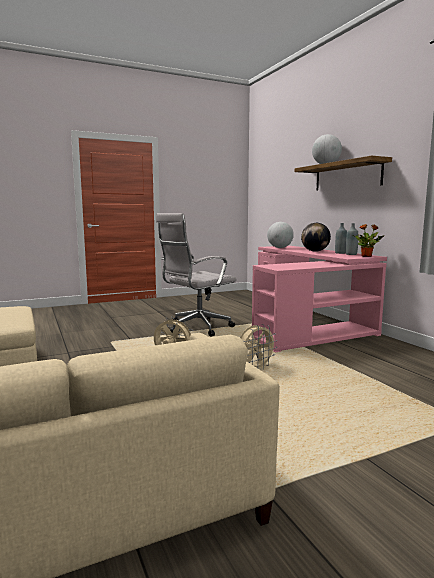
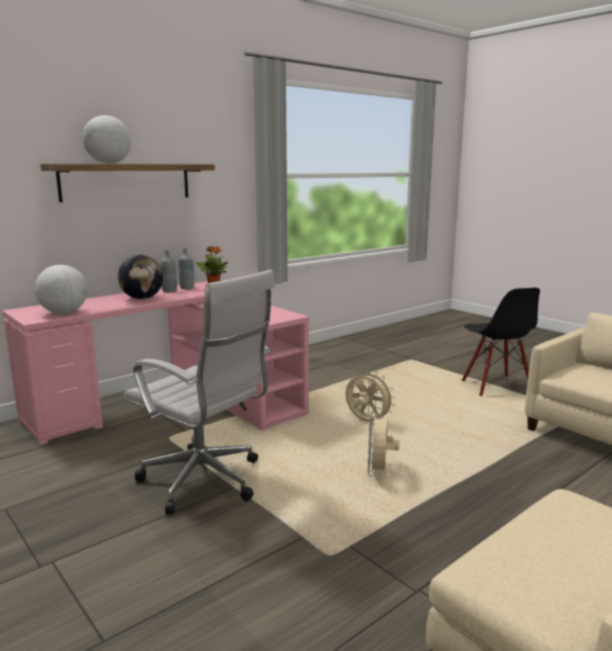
camera: 105 degrees left, 5 degrees up
none -> black chair [462,288,540,396]

